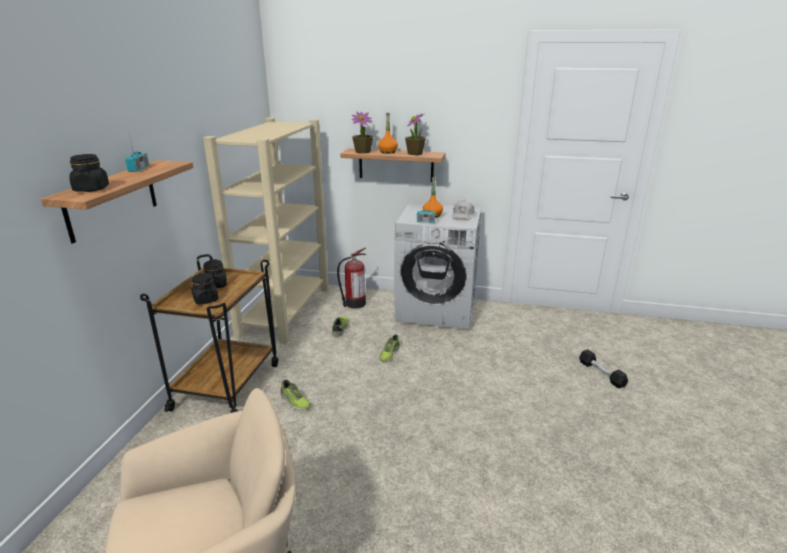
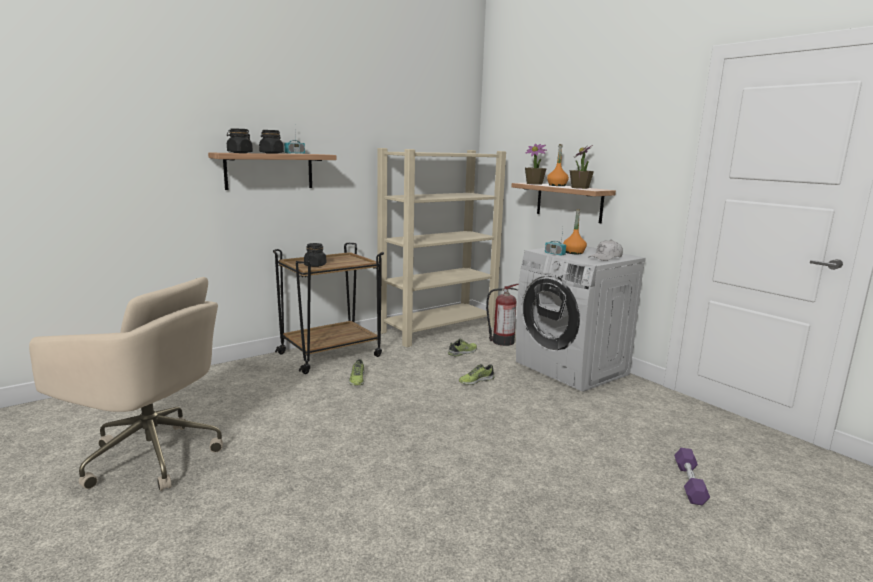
camera: 40 degrees right, 10 degrees down
black jar [203,259,227,288] -> black jar moved to [259,130,284,154]
black dumbbell [579,349,628,388] -> purple dumbbell [674,448,710,506]

